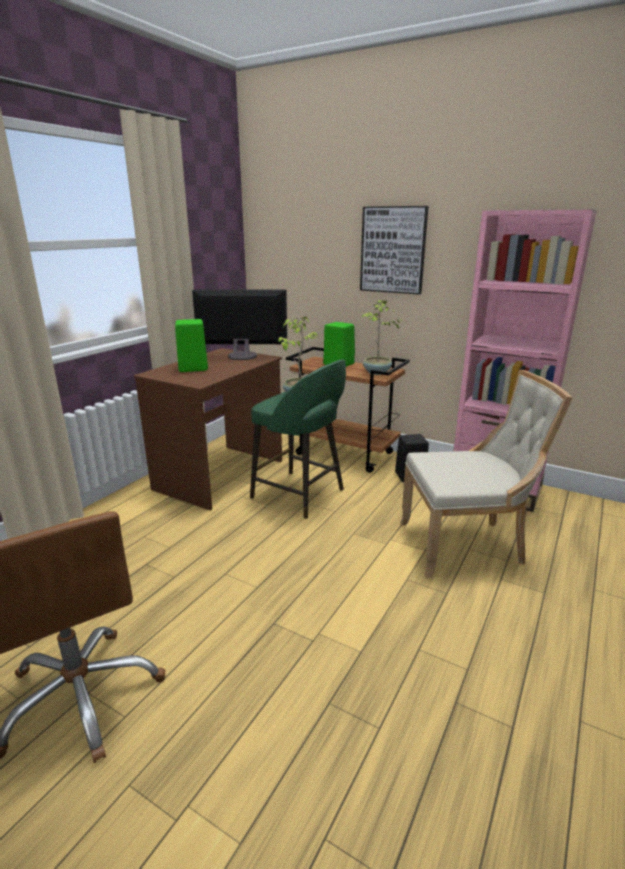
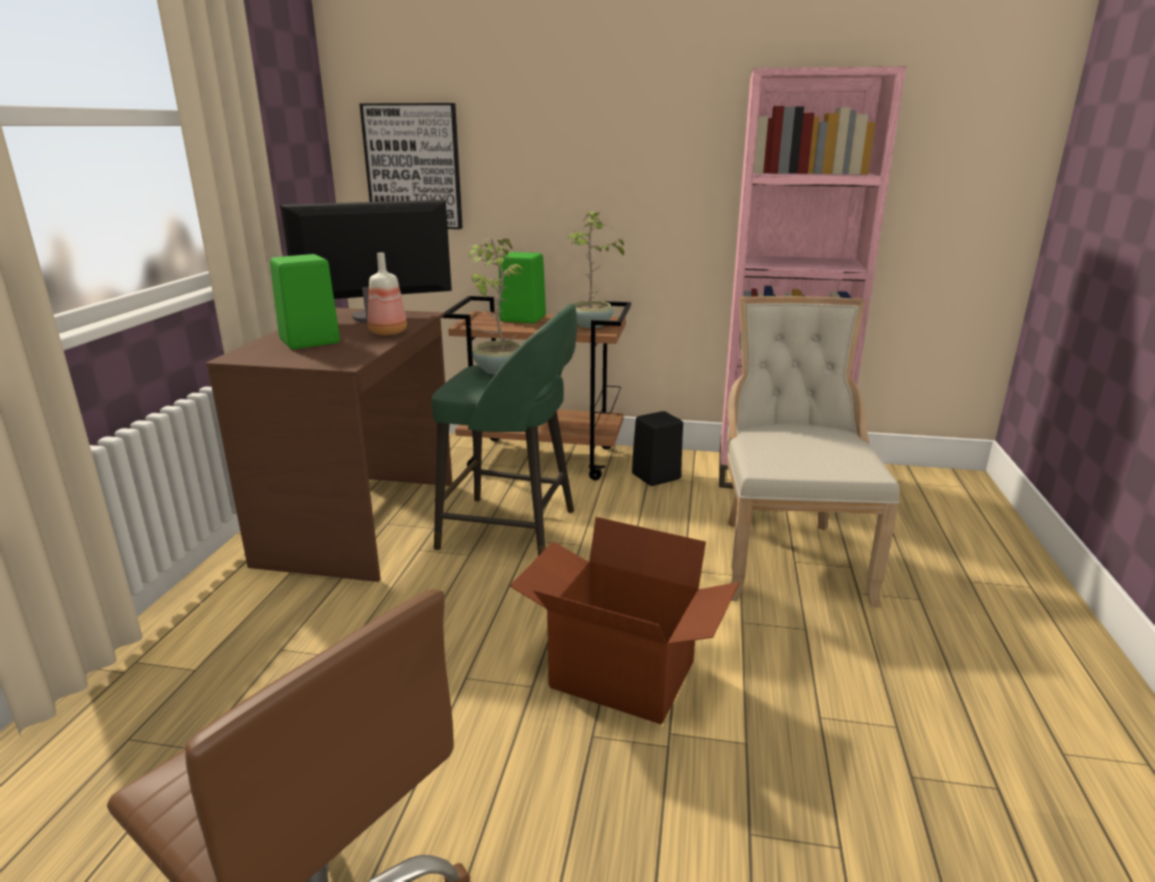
camera: 20 degrees left, 0 degrees up
picture [360,206,429,295] -> picture moved to [359,103,463,229]
beige chair [400,370,573,578] -> beige chair turned 60 degrees counterclockwise [727,296,900,608]
none -> bottle [367,253,407,335]
none -> cardboard box [510,517,740,724]

